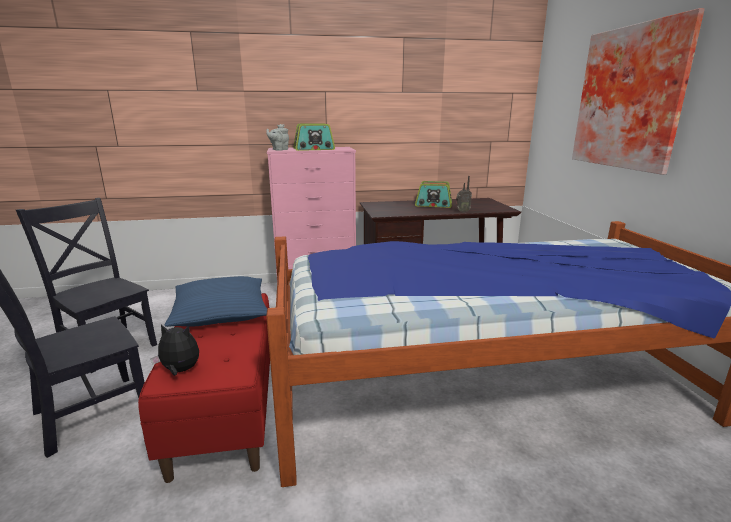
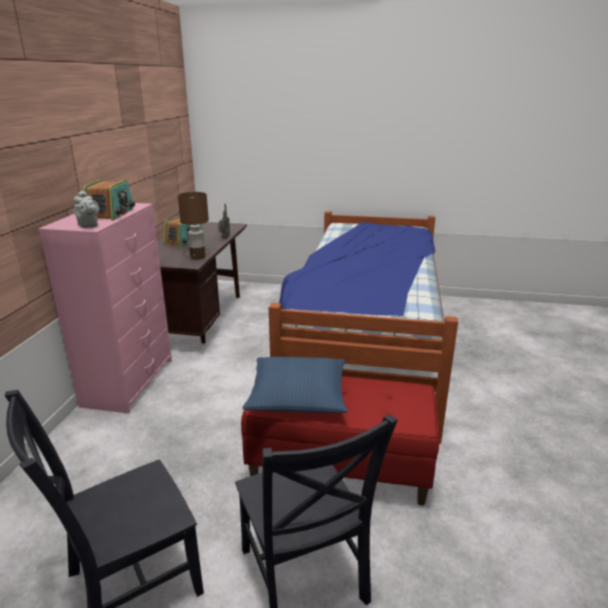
camera: 70 degrees left, 5 degrees up
plush toy [151,324,199,376] -> none
picture [572,8,705,175] -> none
none -> brown table lamp [178,192,209,260]

